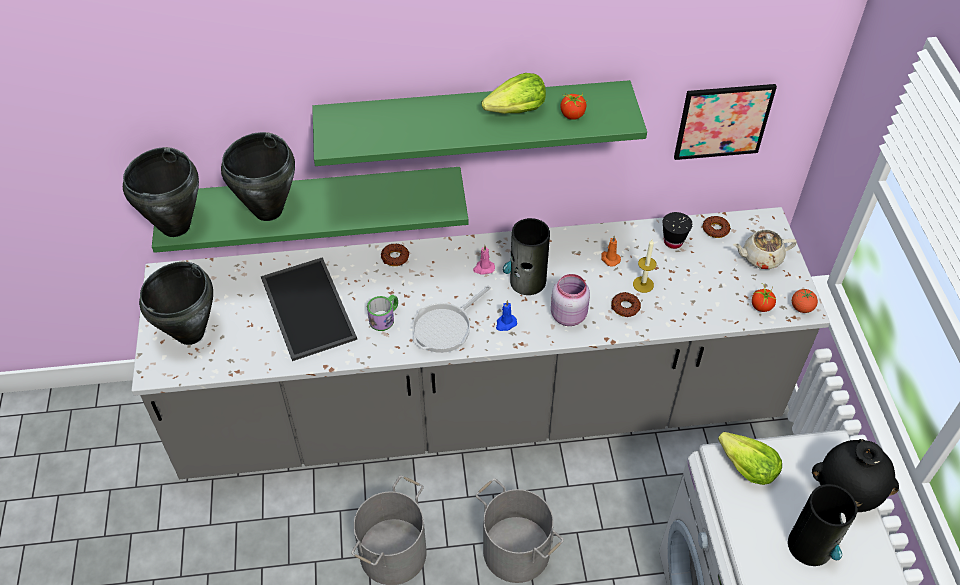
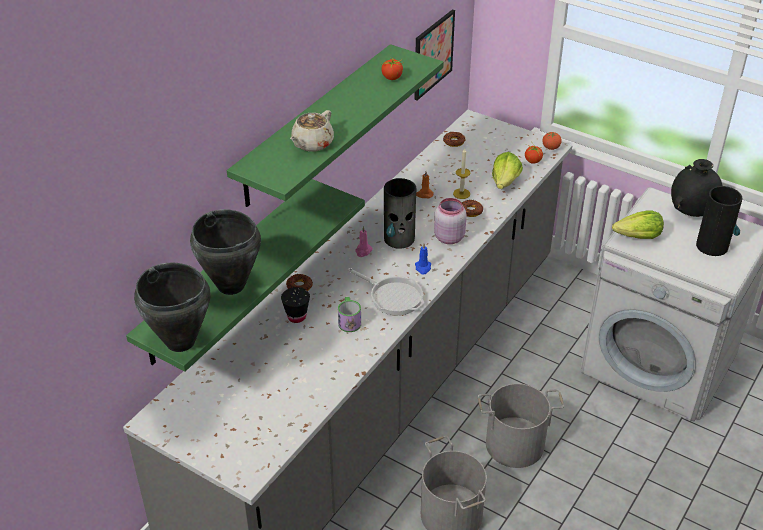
camera: 50 degrees left, 10 degrees down
black cooking pot [139,262,213,345] -> none
tray [261,257,357,361] -> none
frying pan [412,286,491,353] -> frying pan turned 45 degrees counterclockwise [348,268,424,316]
lettuce [482,73,546,114] -> lettuce moved to [492,152,523,189]
black cup [663,212,693,249] -> black cup moved to [281,287,310,323]
beige teapot [733,230,797,269] -> beige teapot moved to [290,110,334,152]

